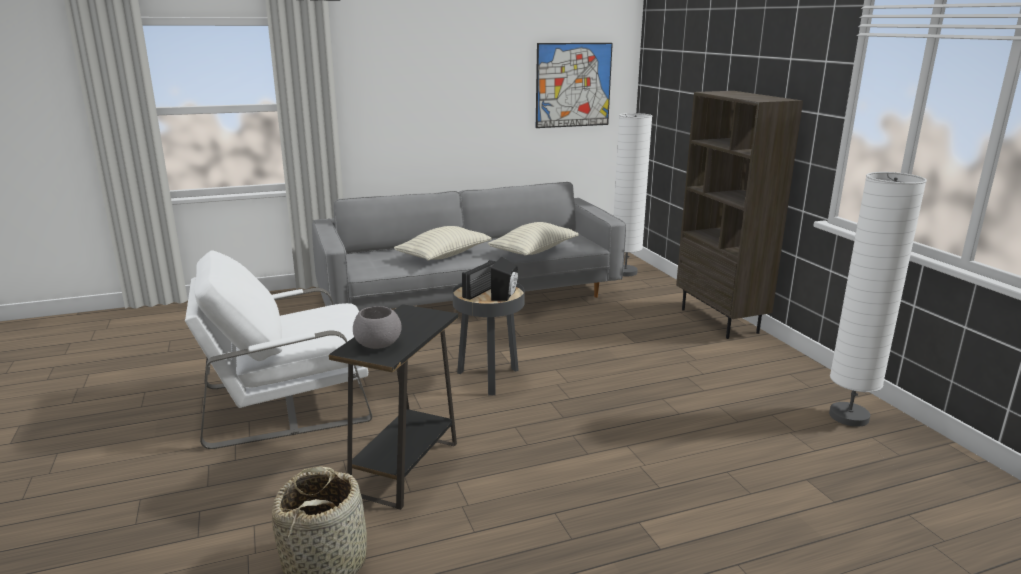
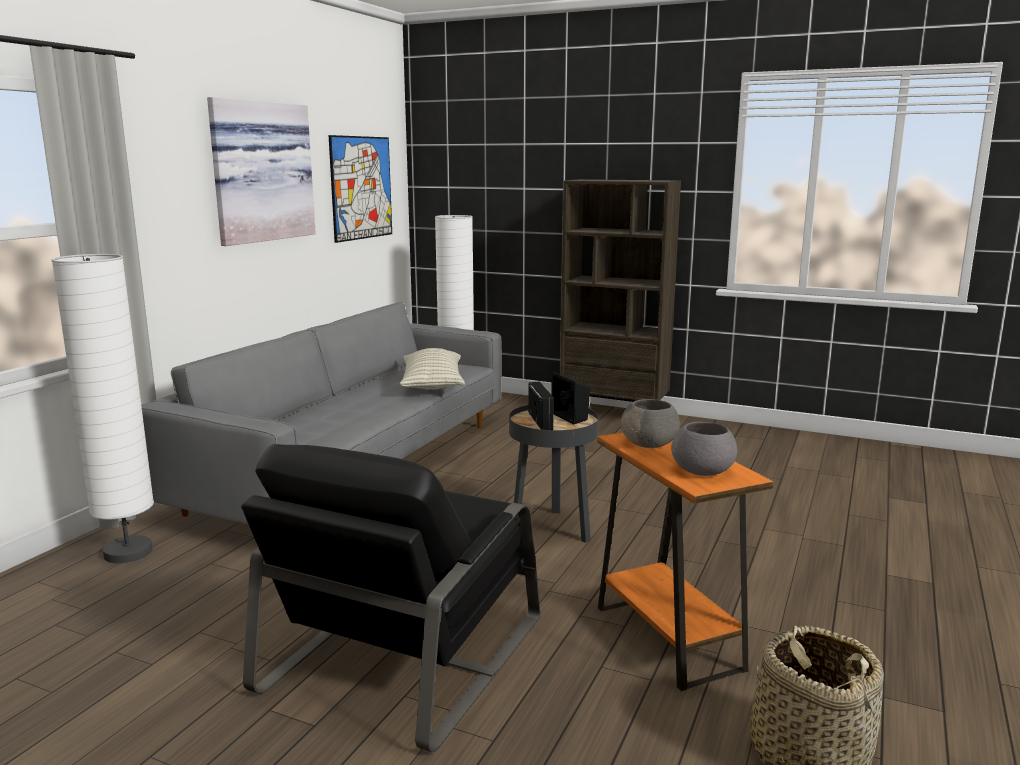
camera: 45 degrees left, 5 degrees down
white armchair [185,250,372,449] -> black armchair [241,444,540,752]
black side table [329,304,458,510] -> orange side table [597,432,773,691]
pillow [394,226,492,260] -> none
white floor lamp [829,172,927,427] -> white floor lamp moved to [51,254,154,563]
none -> picture [207,97,316,246]
none -> grey bowl [621,399,680,448]

